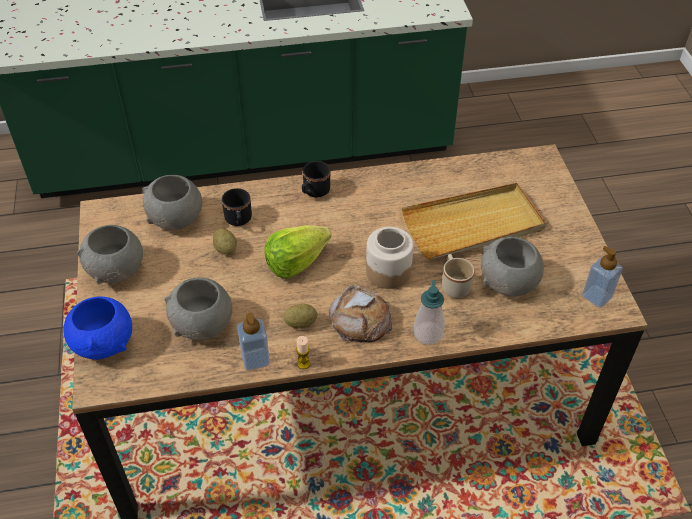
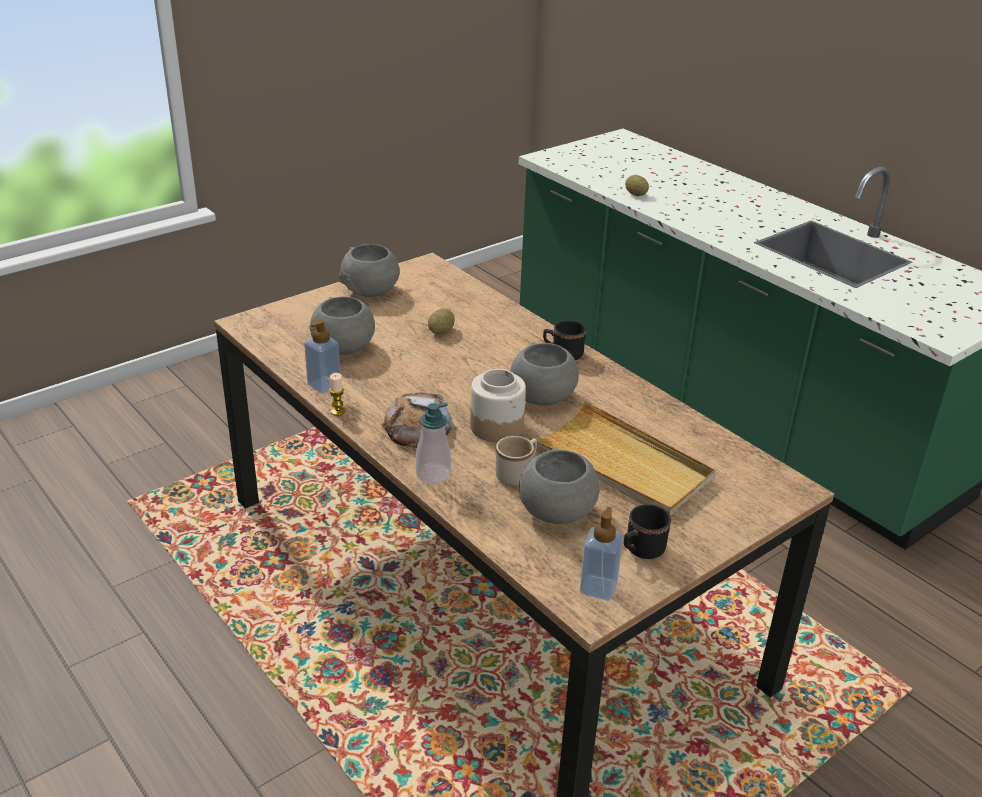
camera: 60 degrees right, 15 degrees down
blue bowl [63,296,132,360] -> none
grey bowl [143,175,202,230] -> grey bowl moved to [510,342,579,405]
black mug [222,188,252,226] -> black mug moved to [624,504,671,559]
lettuce [264,225,331,279] -> none
potato [283,304,318,329] -> potato moved to [625,175,649,196]

